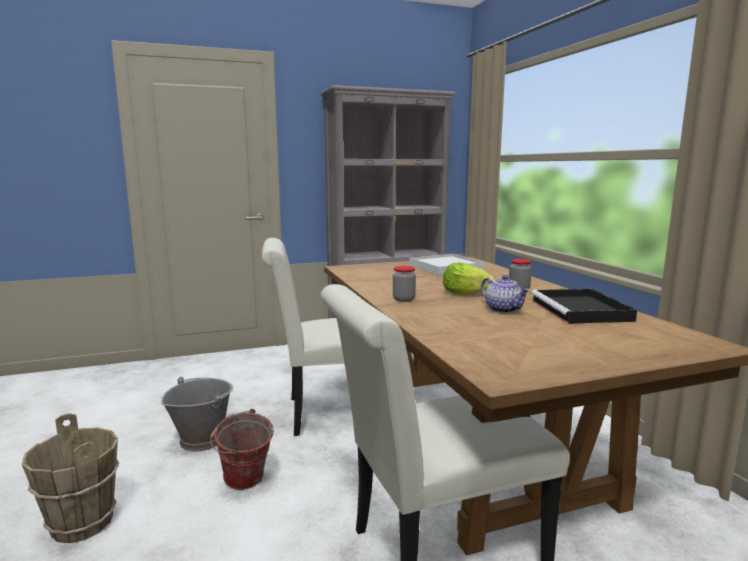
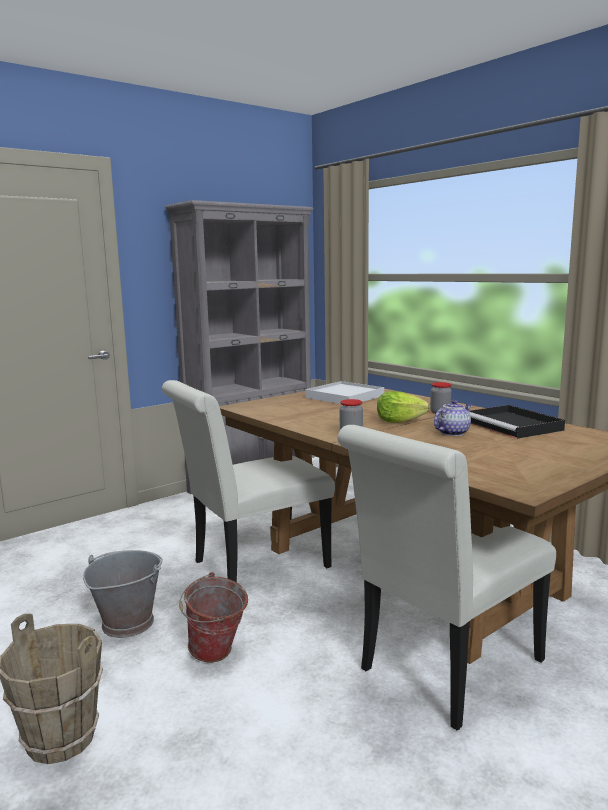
camera: 20 degrees left, 0 degrees up
teapot [481,275,530,313] -> teapot turned 75 degrees counterclockwise [434,400,471,436]

